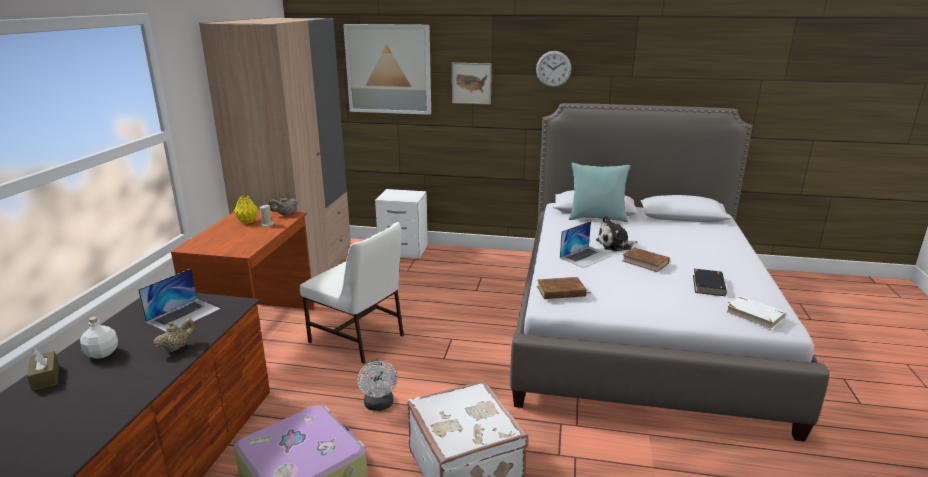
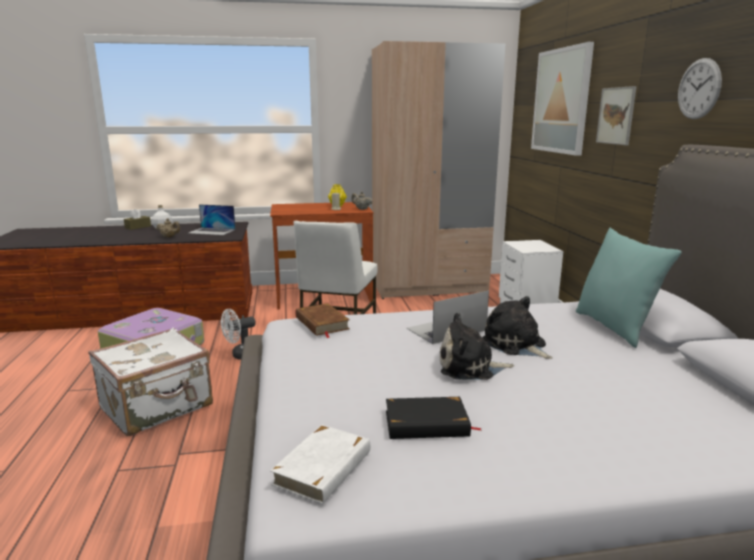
camera: 70 degrees right, 5 degrees down
laptop [560,221,613,268] -> laptop turned 120 degrees clockwise [407,291,489,344]
brown book [622,247,670,272] -> plush toy [440,313,514,380]

